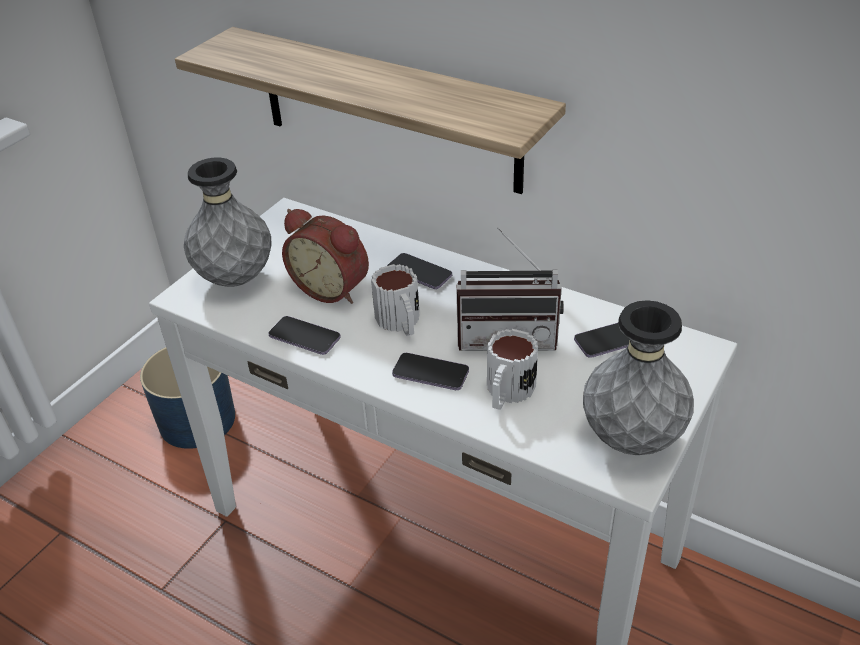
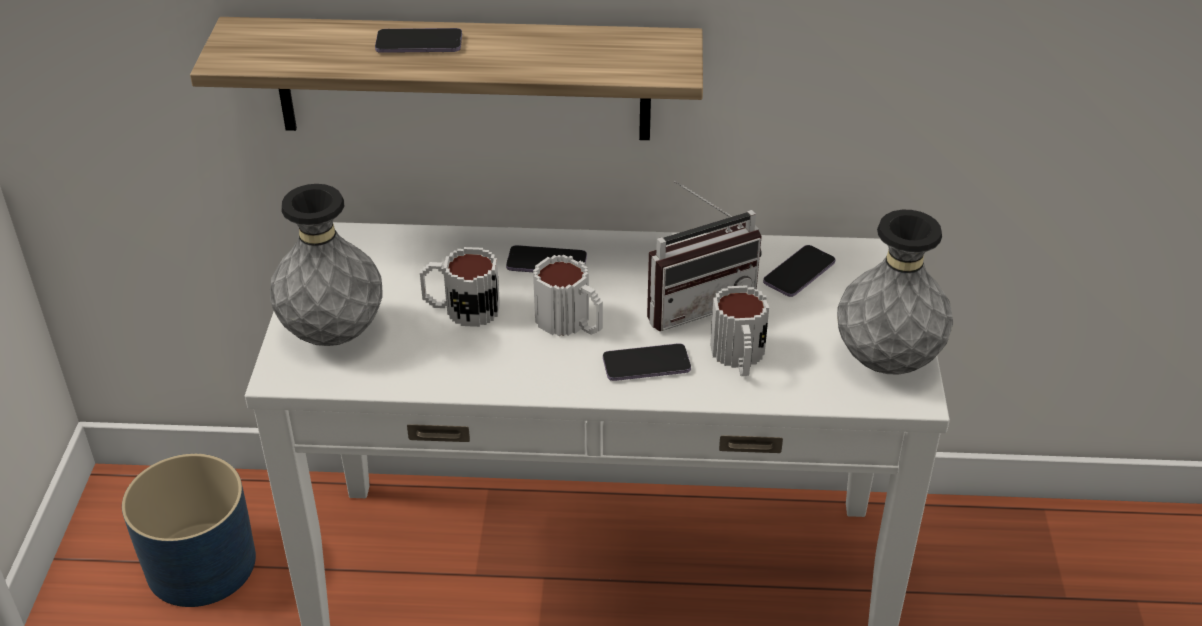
camera: 30 degrees left, 0 degrees up
phone [268,316,341,355] -> phone moved to [375,28,462,53]
alarm clock [282,209,369,304] -> mug [420,247,500,327]

